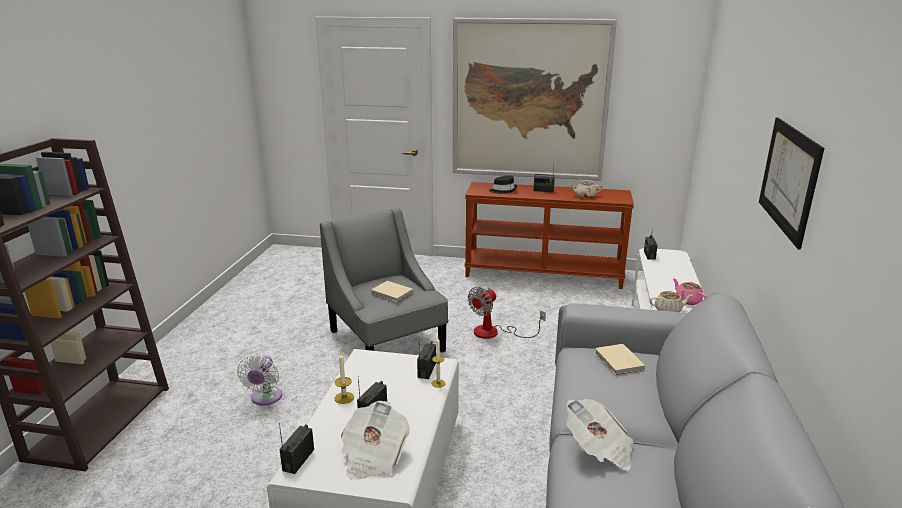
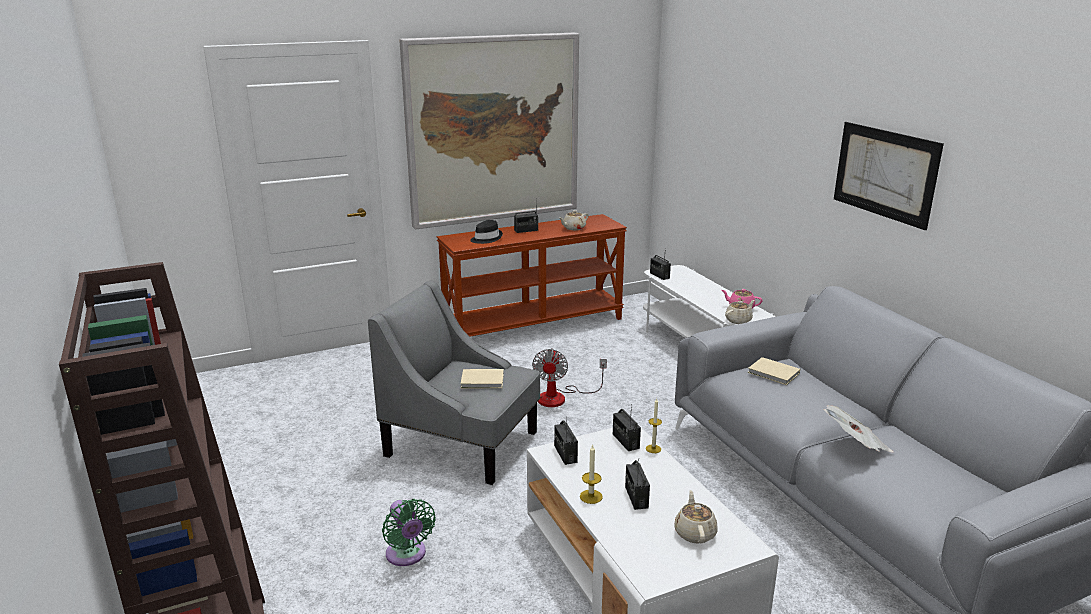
camera: 35 degrees left, 0 degrees up
white fan [237,355,282,406] -> green fan [382,499,436,566]
radio [279,423,314,474] -> radio moved to [554,420,578,465]
newspaper [341,401,410,480] -> beige teapot [674,490,717,544]

